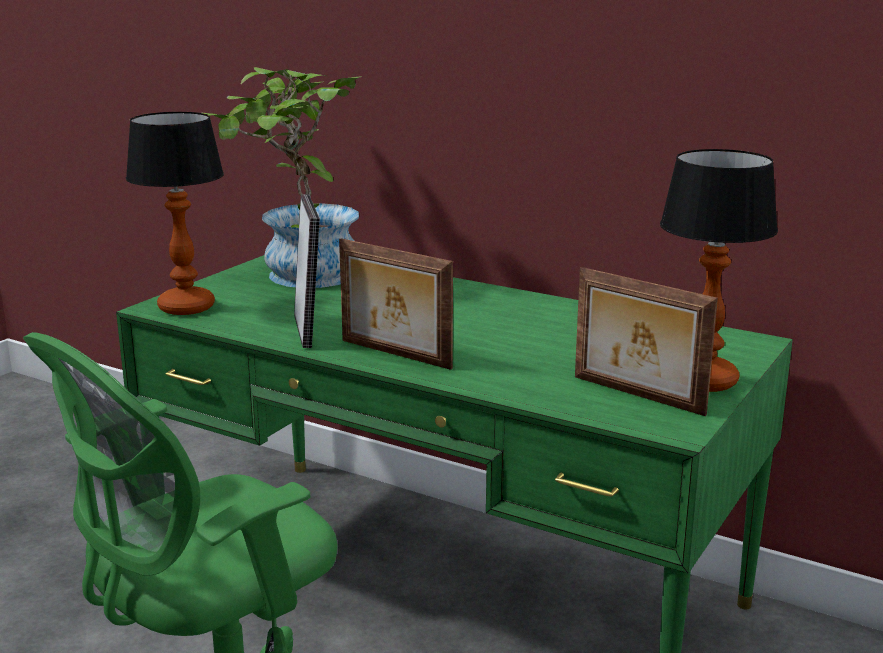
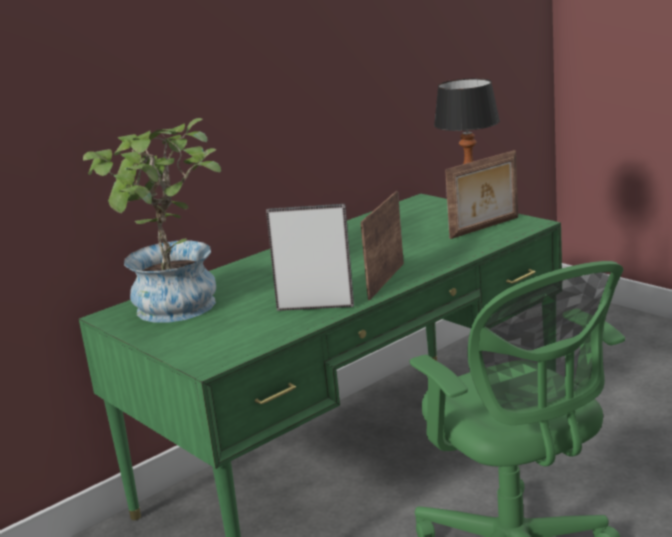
camera: 70 degrees left, 0 degrees up
table lamp [126,112,224,315] -> none
picture frame [339,238,453,370] -> picture frame turned 150 degrees clockwise [361,191,404,300]

